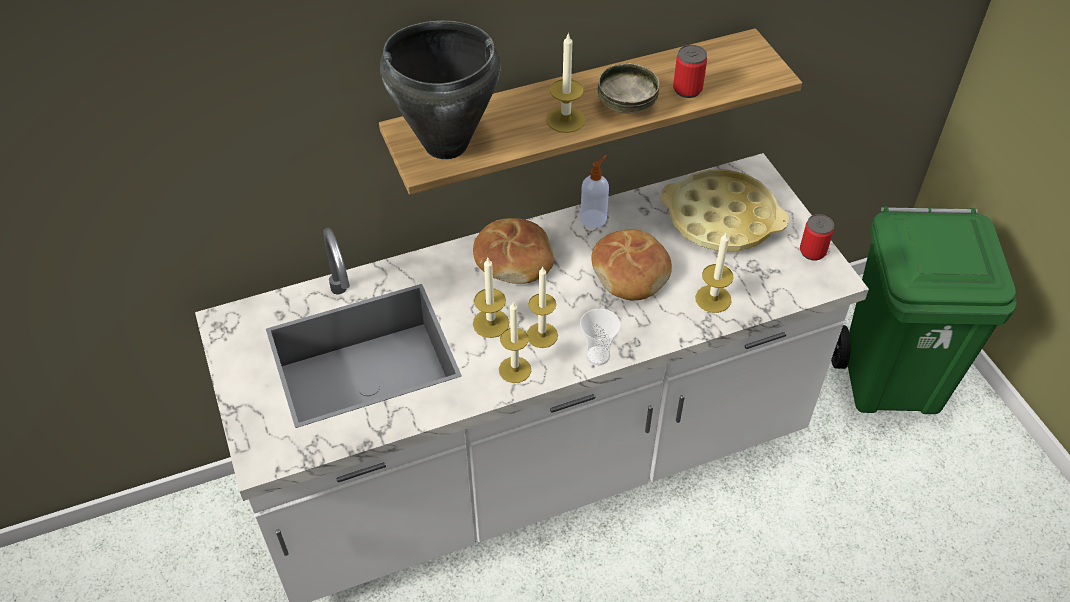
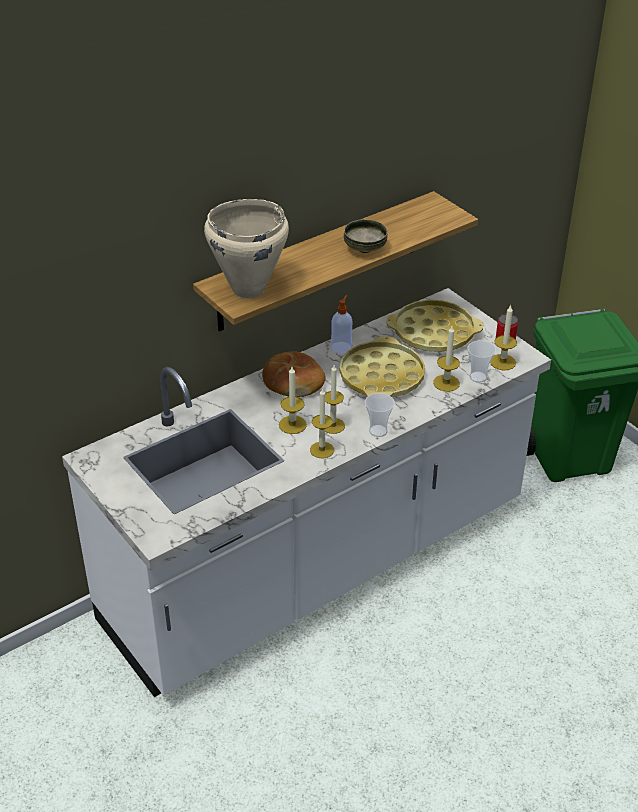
camera: 15 degrees left, 10 degrees down
black cooking pot [380,21,501,159] -> beige cooking pot [204,199,289,299]
candle [546,32,585,133] -> candle moved to [490,305,517,370]
bread [592,230,672,300] -> yellow tray [340,336,425,397]
can [673,45,707,98] -> none
none -> cup [467,340,496,383]

